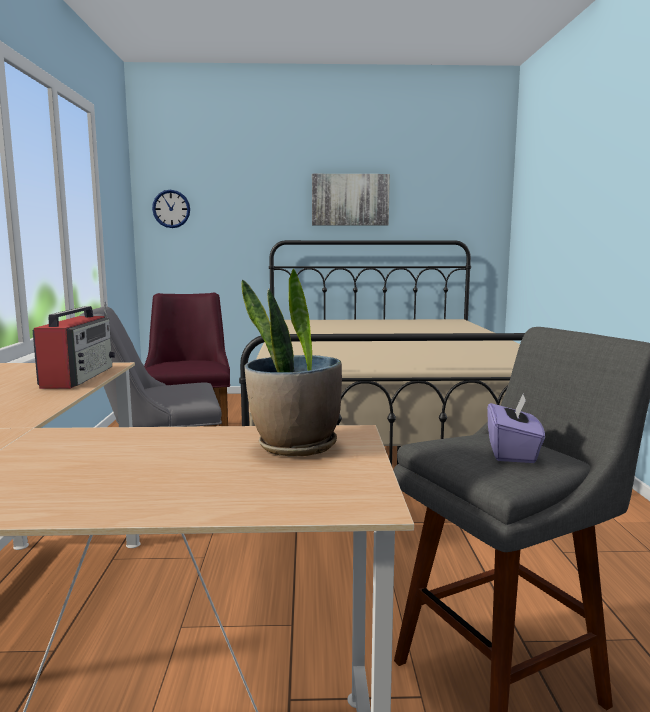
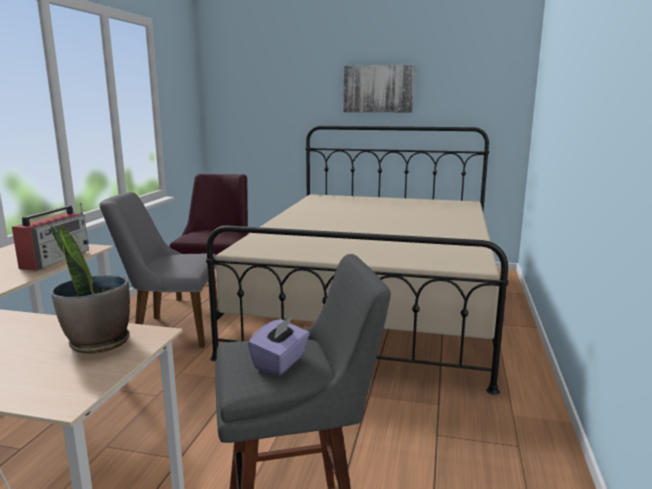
camera: 15 degrees right, 5 degrees up
wall clock [152,190,190,228] -> none

